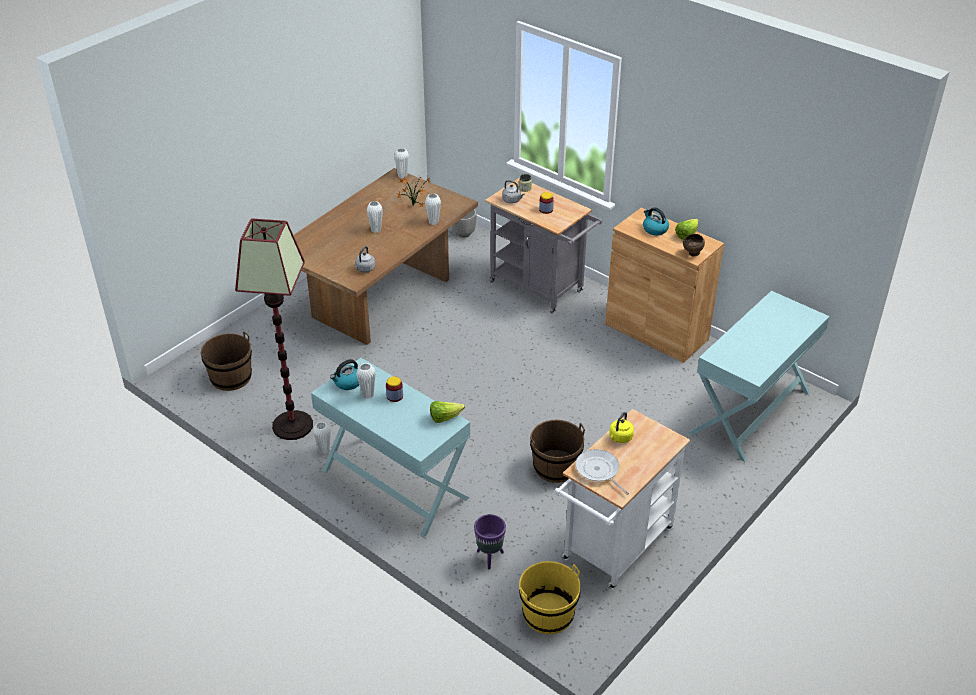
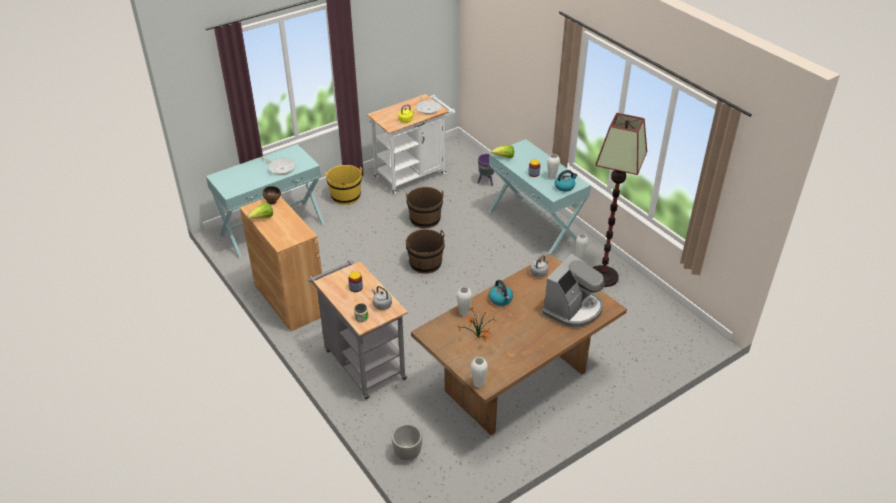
camera: 165 degrees left, 0 degrees up
brown bucket [200,332,252,391] -> brown bucket moved to [405,229,445,274]
white vase [367,201,383,233] -> none
yellow bucket [519,561,580,634] -> yellow bucket moved to [325,165,362,205]
kettle [643,207,669,235] -> kettle moved to [489,280,513,306]
none -> frying pan [261,157,296,175]
none -> coffee machine [541,254,605,327]

